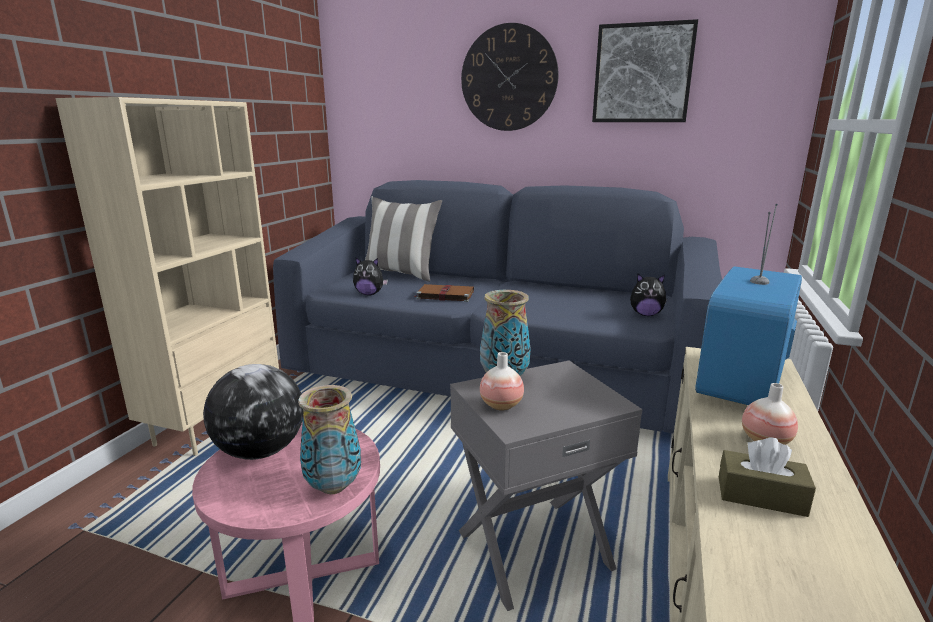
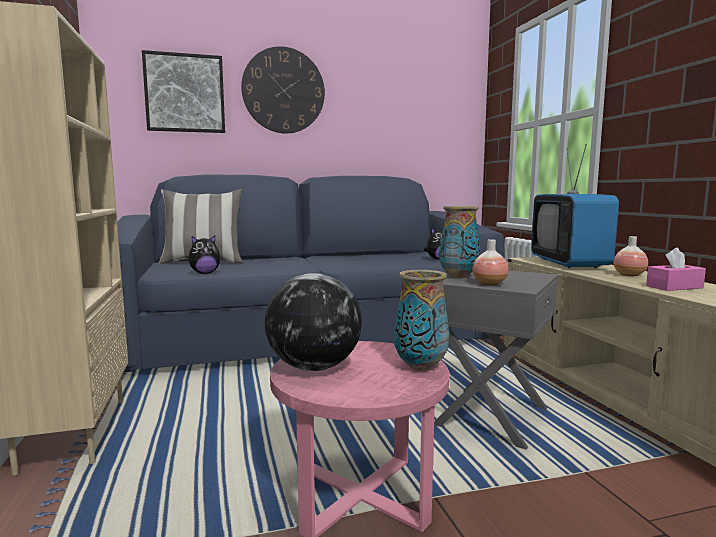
camera: 35 degrees left, 10 degrees down
brown book [414,284,474,302] -> none
picture [592,19,698,122] -> picture moved to [142,50,225,133]
brown tissue box [719,438,816,517] -> pink tissue box [646,248,706,291]

